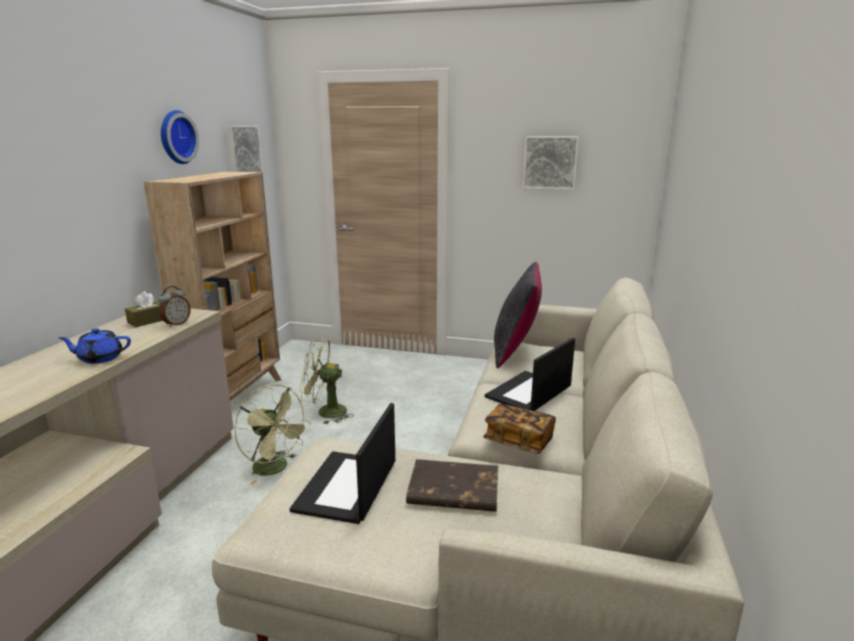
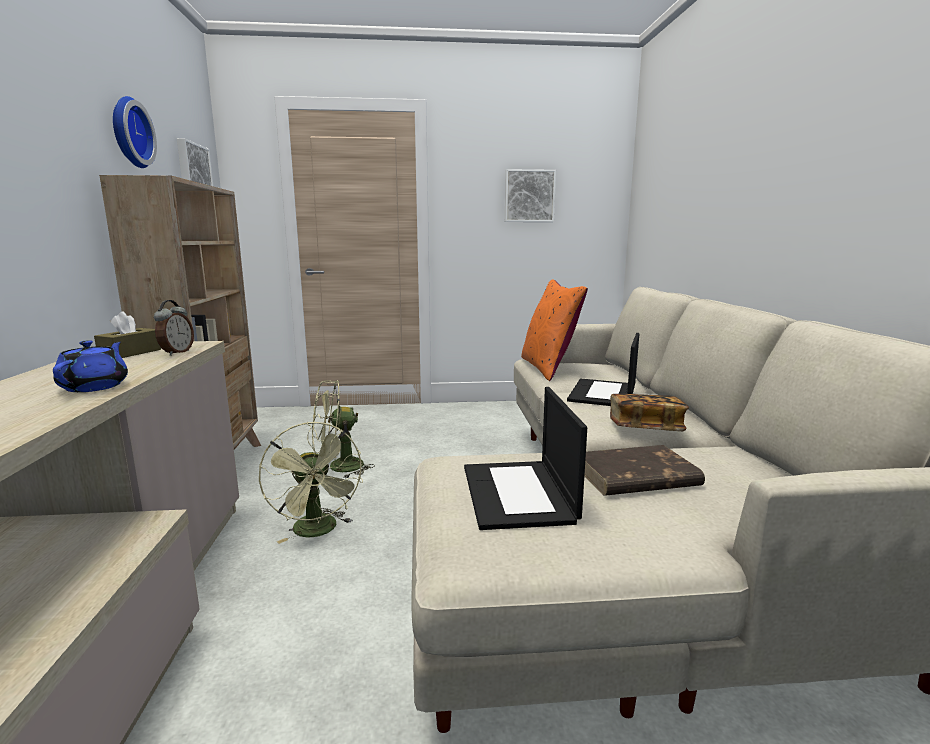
camera: 20 degrees left, 5 degrees down
blue teapot [59,328,131,364] -> blue teapot turned 120 degrees clockwise [53,340,128,392]
green fan [235,384,311,485] -> green fan turned 45 degrees clockwise [259,422,363,544]
black pillow [494,262,542,369] -> orange pillow [521,279,588,381]

